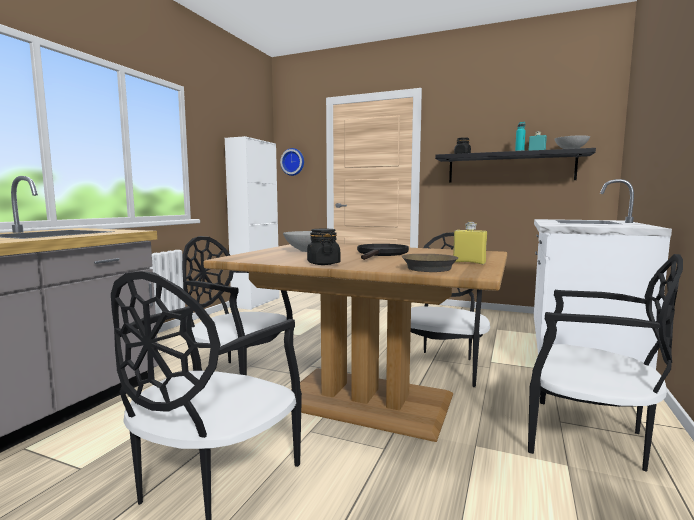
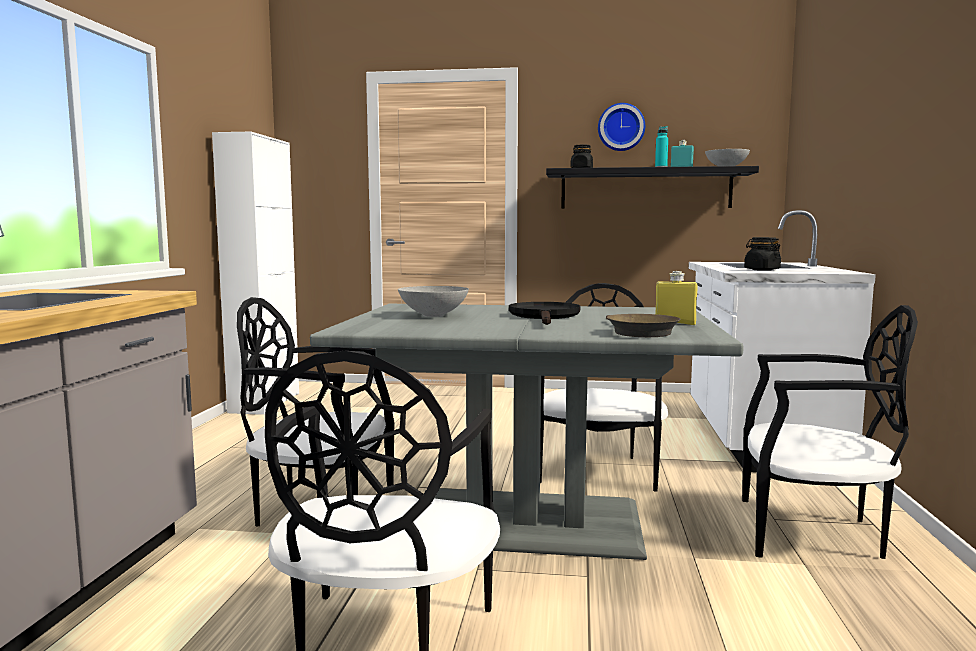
camera: 15 degrees left, 0 degrees up
brown dining table [203,244,507,442] -> grey dining table [310,304,744,560]
wall clock [280,148,304,176] -> wall clock moved to [598,103,645,151]
black jar [307,229,341,265] -> black jar moved to [744,237,781,271]

